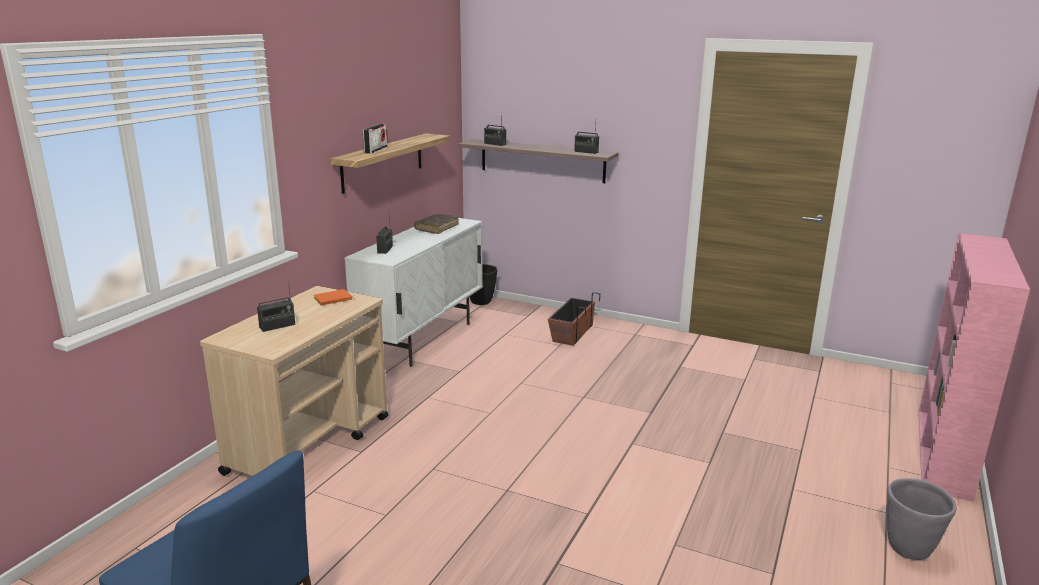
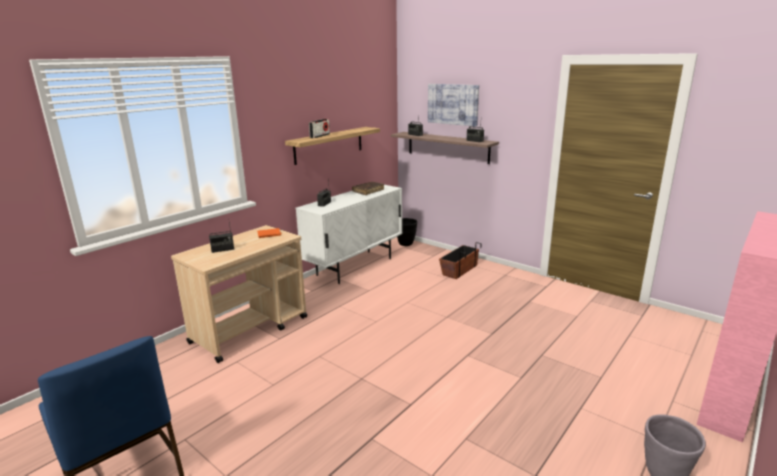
camera: 15 degrees right, 0 degrees up
none -> picture [428,84,479,127]

